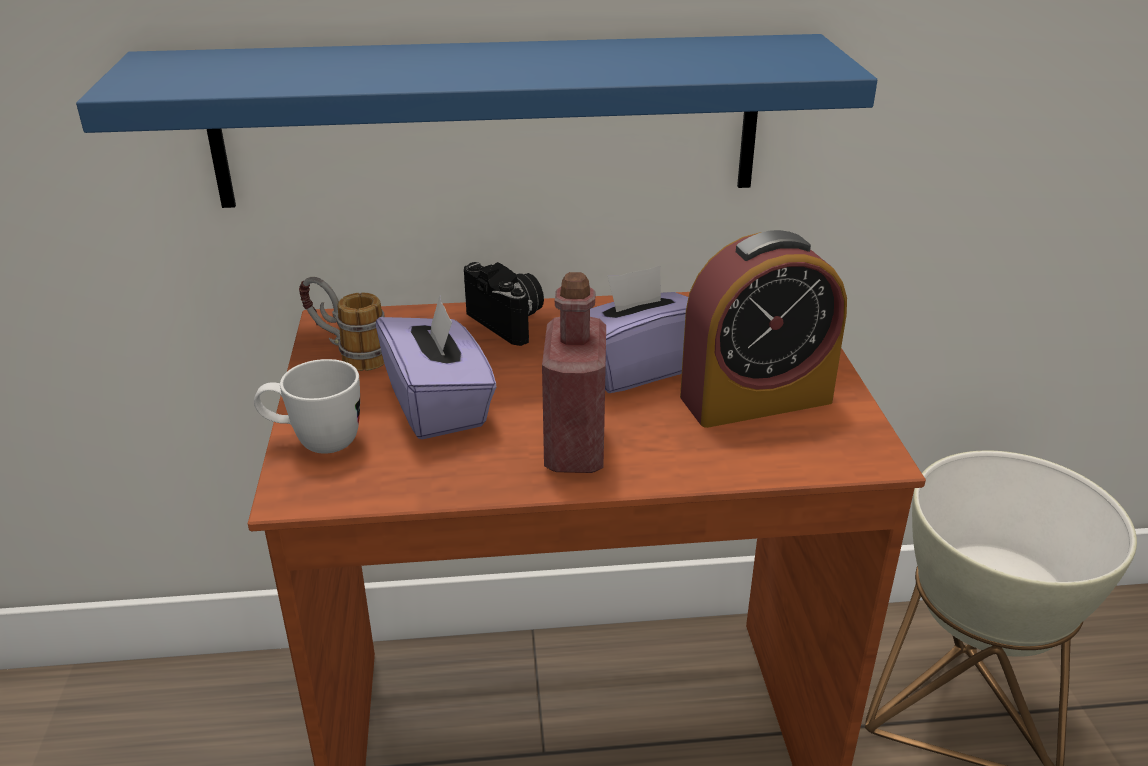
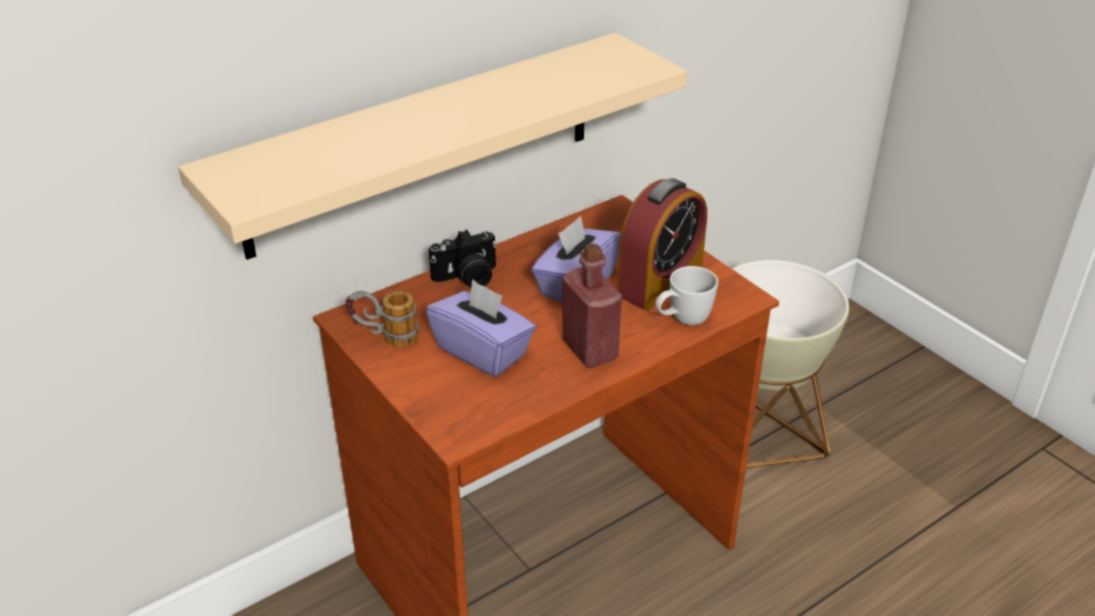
camera: 30 degrees left, 5 degrees up
blue shelf [76,34,877,208] -> beige shelf [178,33,687,260]
white mug [254,359,360,454] -> white mug moved to [655,266,718,325]
camera [464,262,544,346] -> camera turned 135 degrees clockwise [429,230,497,288]

